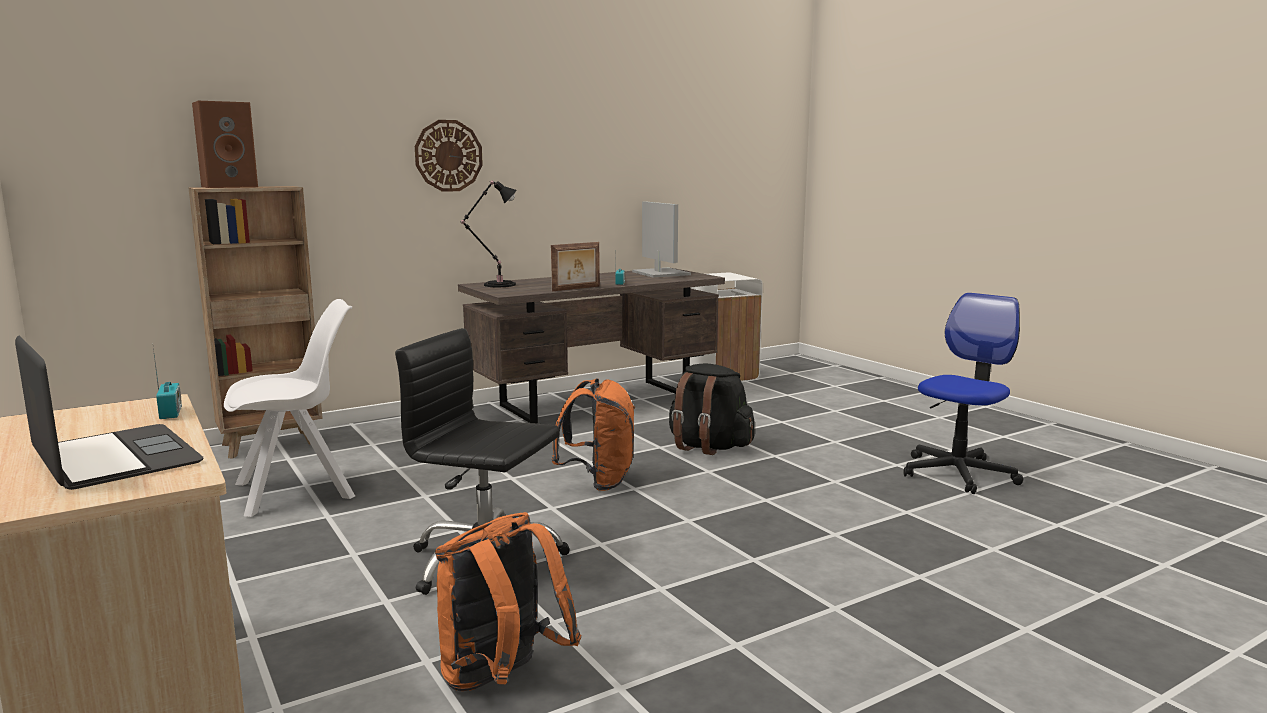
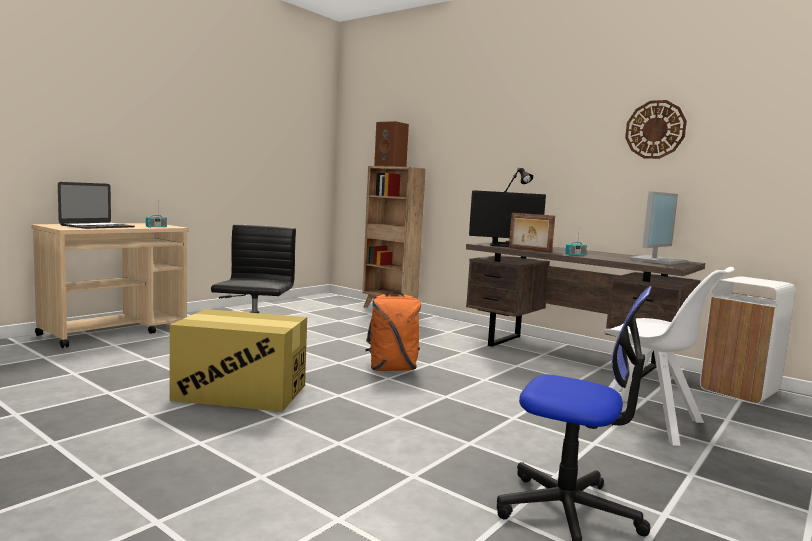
camera: 70 degrees right, 5 degrees down
white chair [224,299,355,517] -> white chair moved to [602,267,735,446]
wall clock [415,120,483,192] -> wall clock moved to [625,100,687,159]
orange backpack [435,512,581,691] -> none
black backpack [669,364,755,455] -> none
none -> cardboard box [170,309,307,412]
none -> monitor [469,190,546,247]

